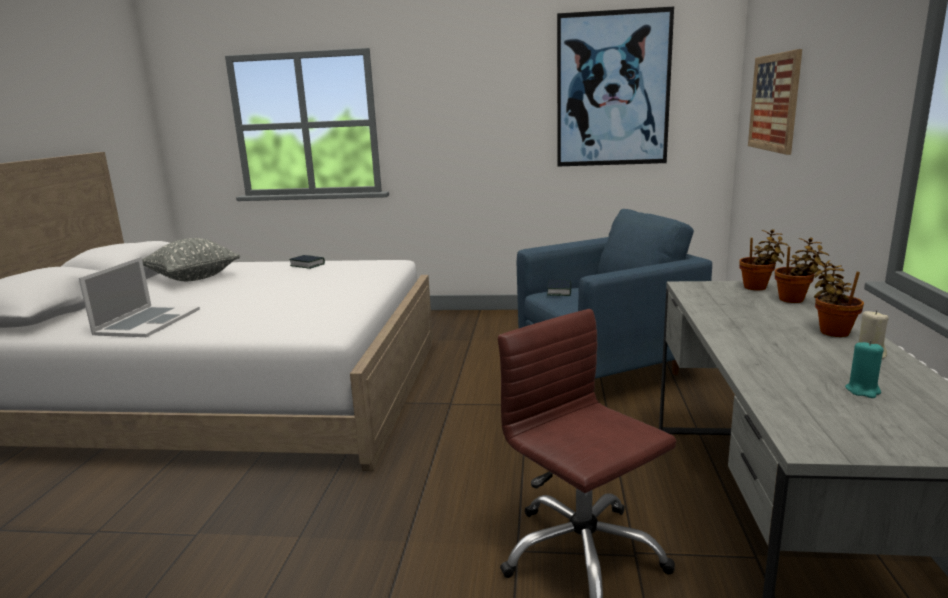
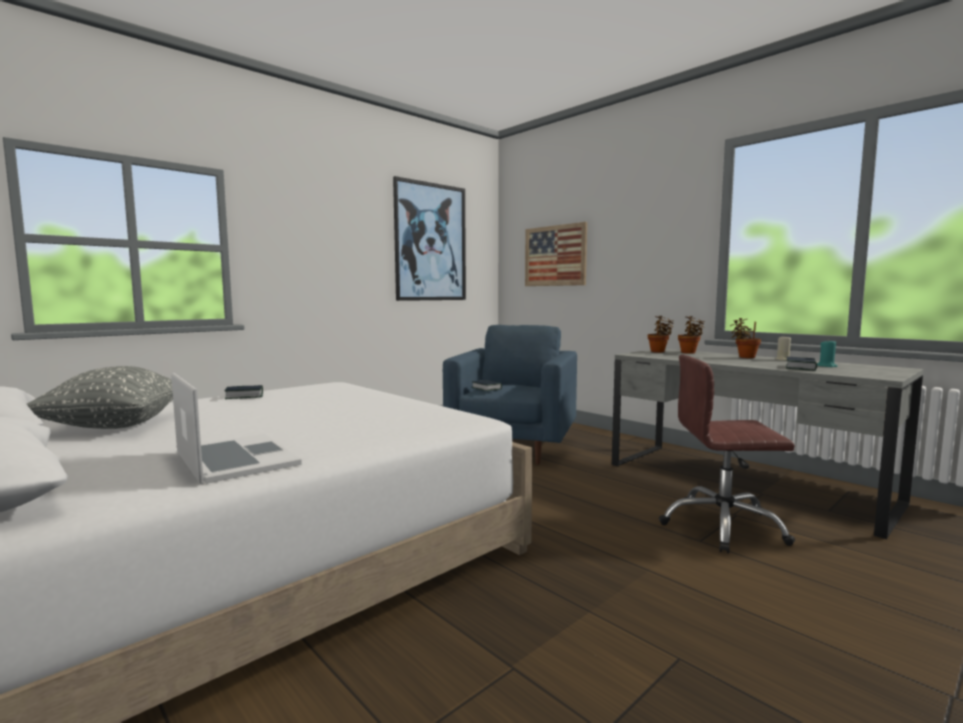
camera: 50 degrees left, 10 degrees down
none -> book [786,357,817,371]

